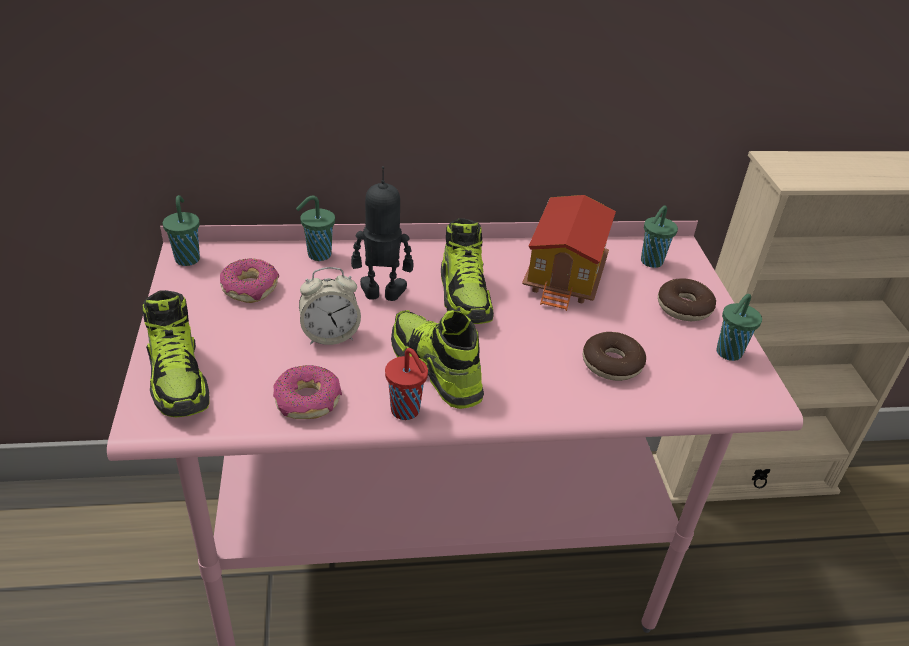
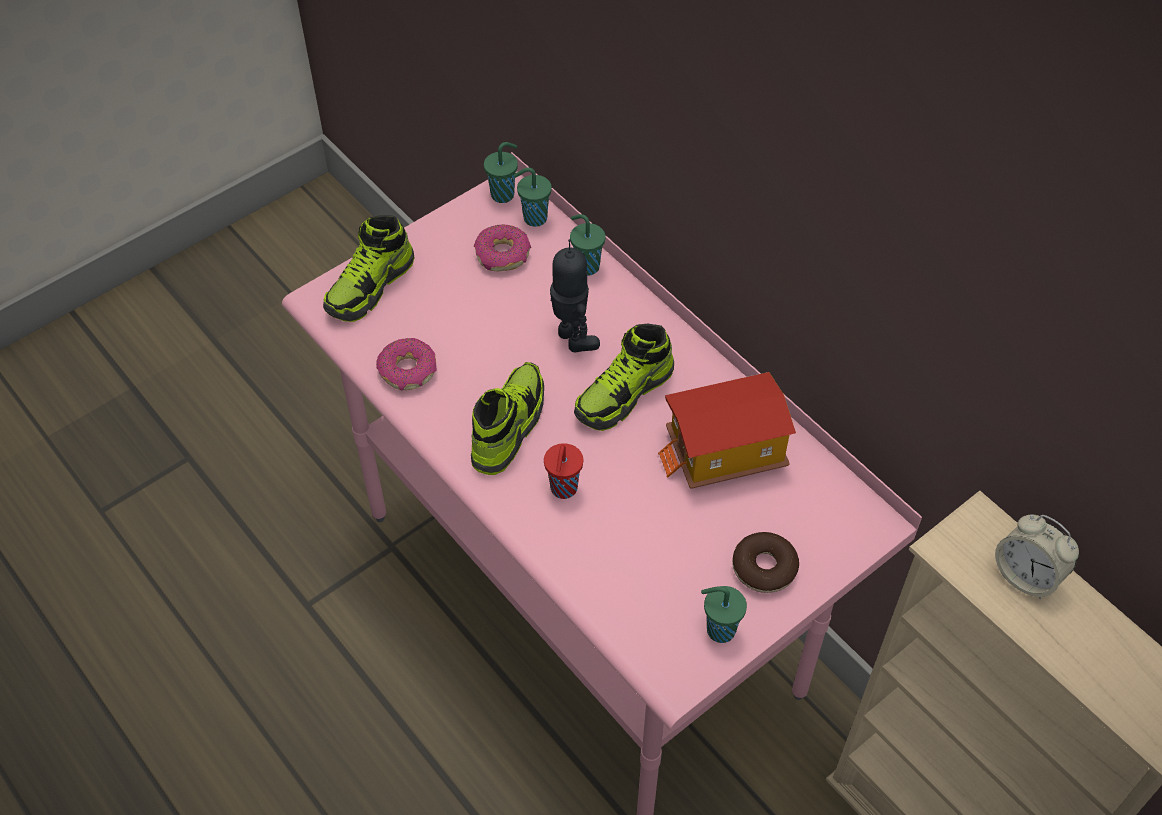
camera: 60 degrees right, 15 degrees up
alarm clock [299,267,361,345] -> alarm clock moved to [995,515,1079,599]
red cup [385,348,428,420] -> red cup moved to [544,443,583,499]
donut [583,332,646,381] -> none
green cup [641,206,678,268] -> green cup moved to [513,168,552,227]

